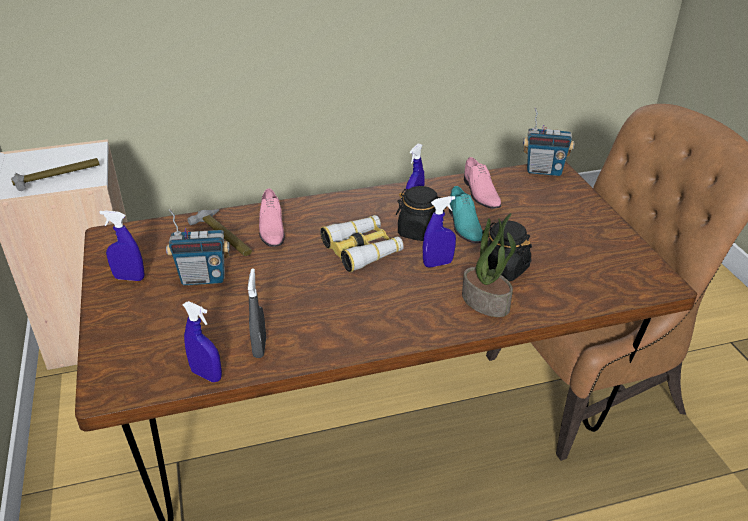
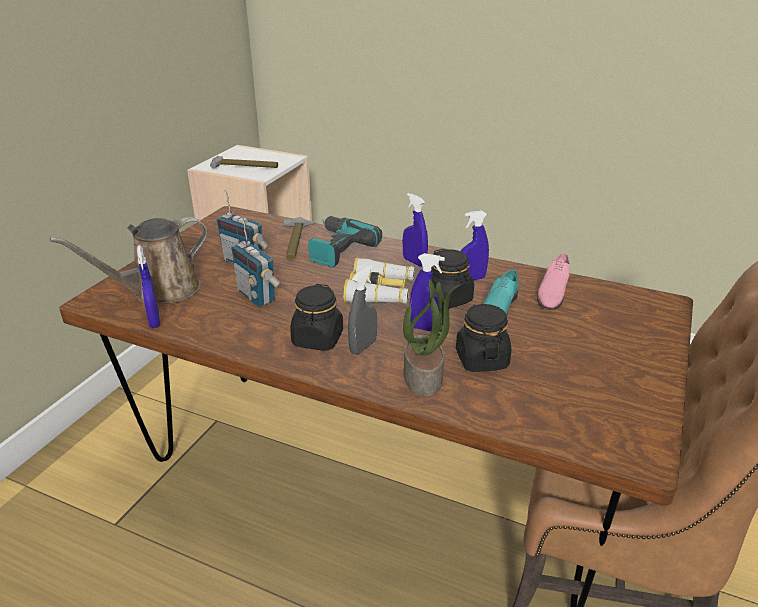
camera: 40 degrees right, 5 degrees down
blue spray bottle [99,210,145,281] -> blue spray bottle moved to [403,193,428,267]
grey spray bottle [248,269,266,358] -> grey spray bottle moved to [348,266,377,355]
pink shoe [259,189,285,247] -> power drill [308,216,382,268]
radio [523,107,574,176] -> radio moved to [231,217,281,307]
none -> brown watering can [50,217,207,304]
none -> black jar [290,284,343,350]

